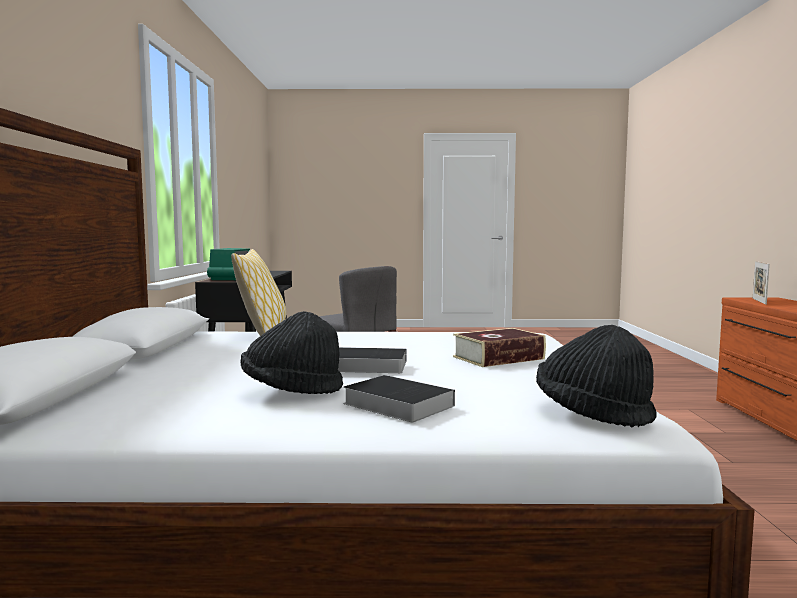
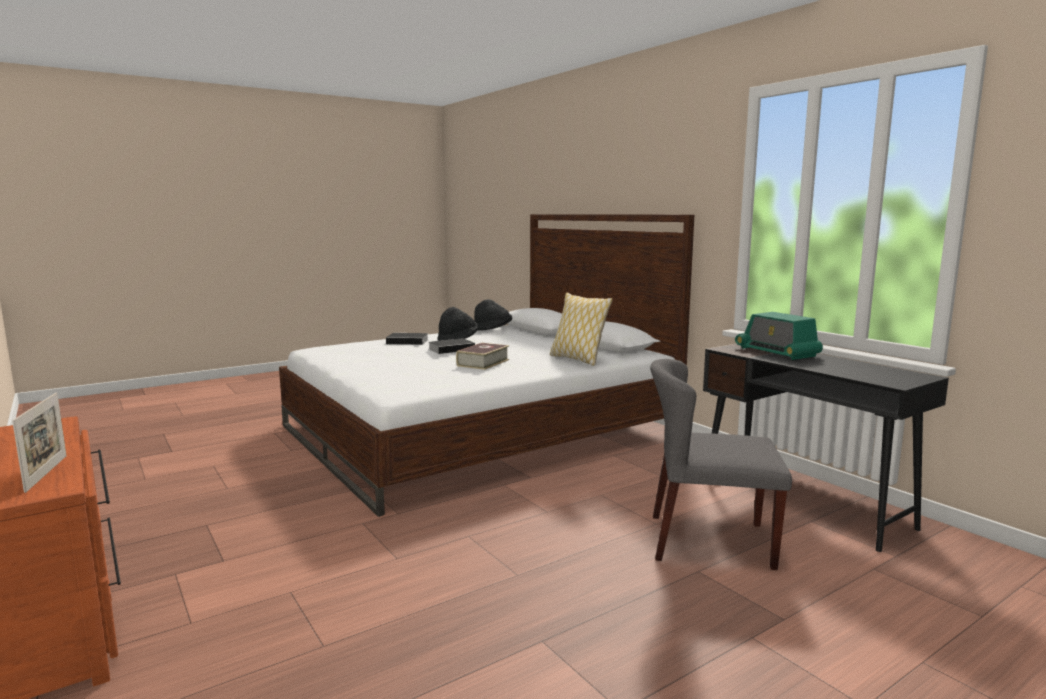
camera: 145 degrees right, 5 degrees up
book [453,328,546,367] -> book moved to [456,343,509,370]
black hat [536,325,657,427] -> black hat moved to [474,299,512,331]

